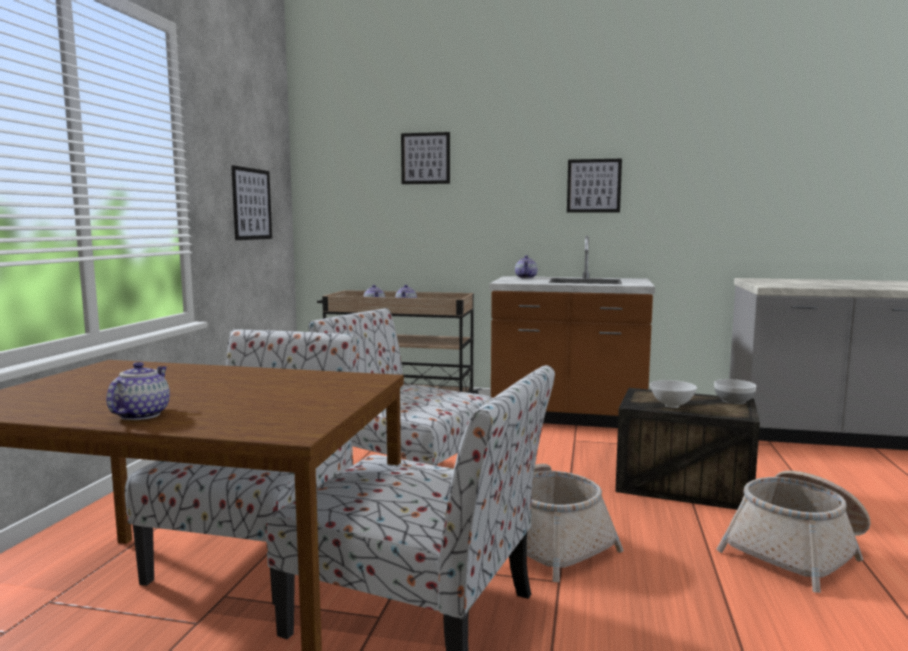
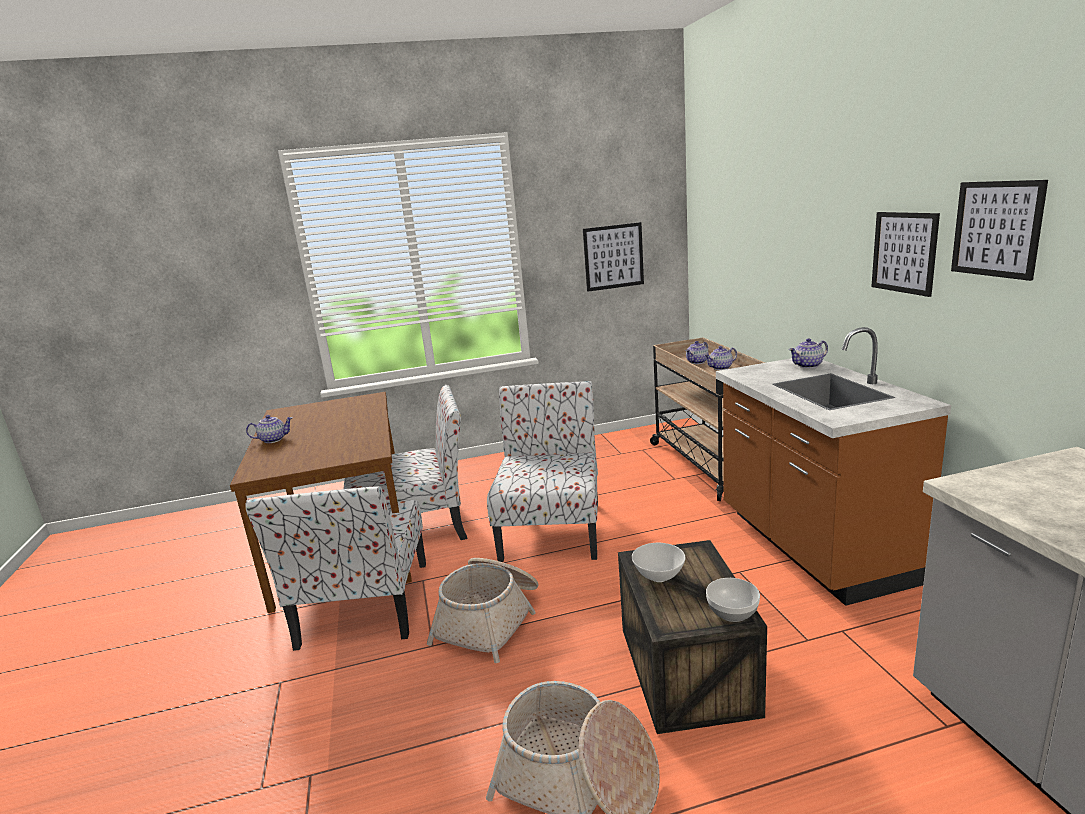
camera: 65 degrees right, 10 degrees up
picture [401,132,450,184] -> picture moved to [951,180,1048,281]

